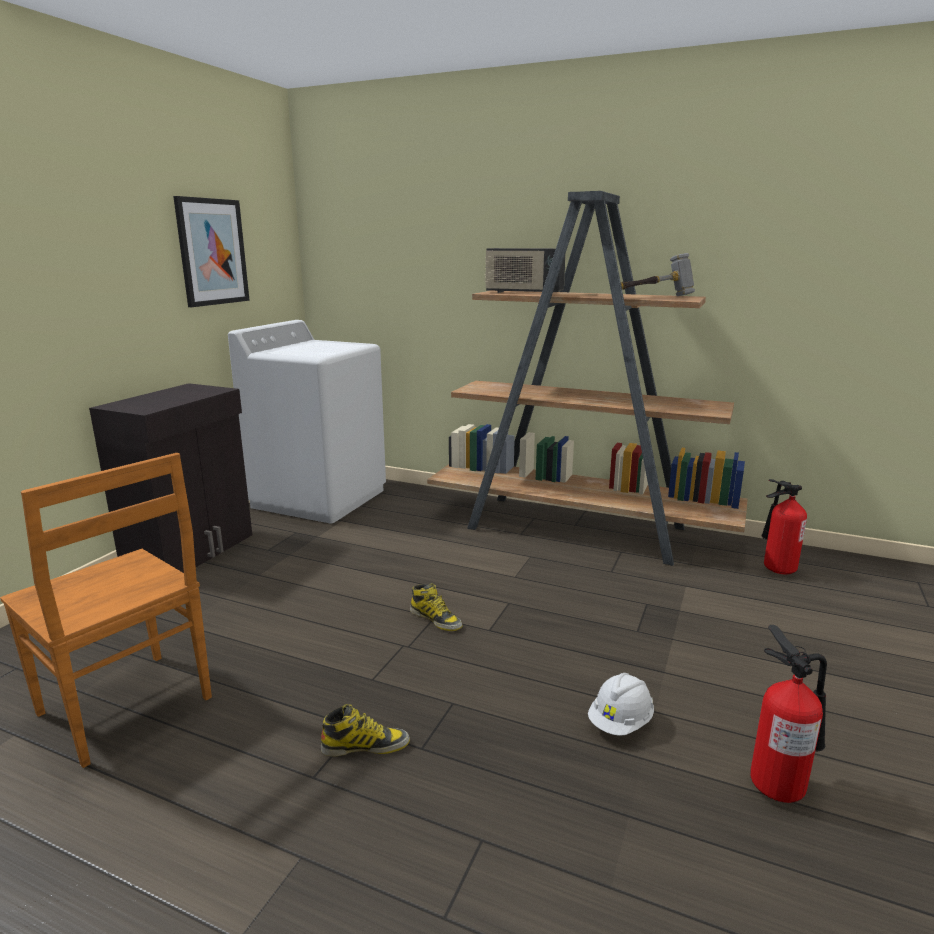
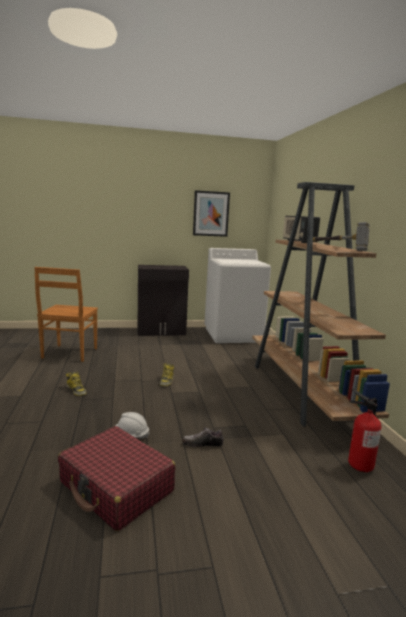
camera: 55 degrees right, 5 degrees down
fire extinguisher [750,625,827,803] -> red suitcase [58,426,175,531]
none -> shoe [182,428,224,447]

